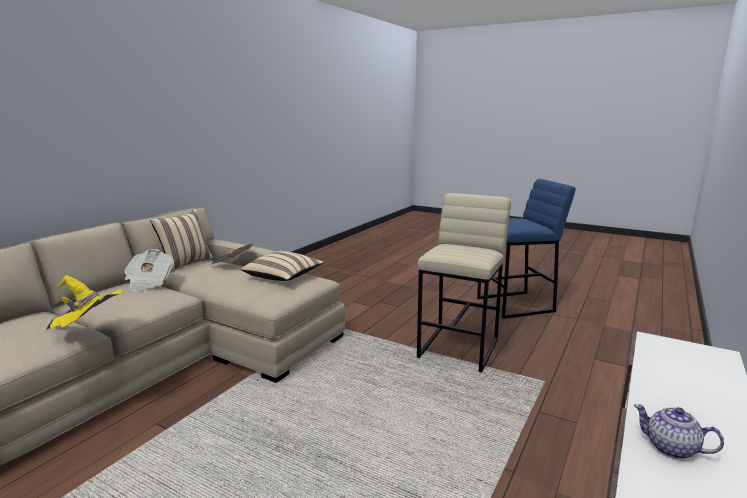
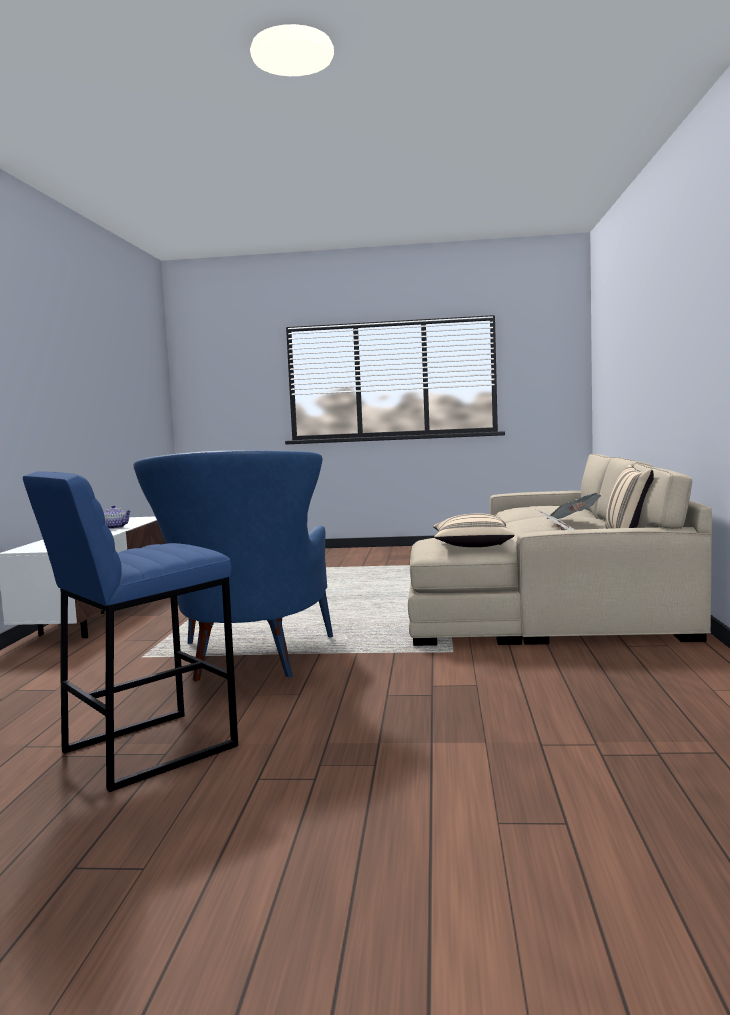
camera: 155 degrees right, 10 degrees down
yellow hat [46,275,123,330] -> none
beige stool [417,193,511,373] -> blue armchair [133,450,333,681]

